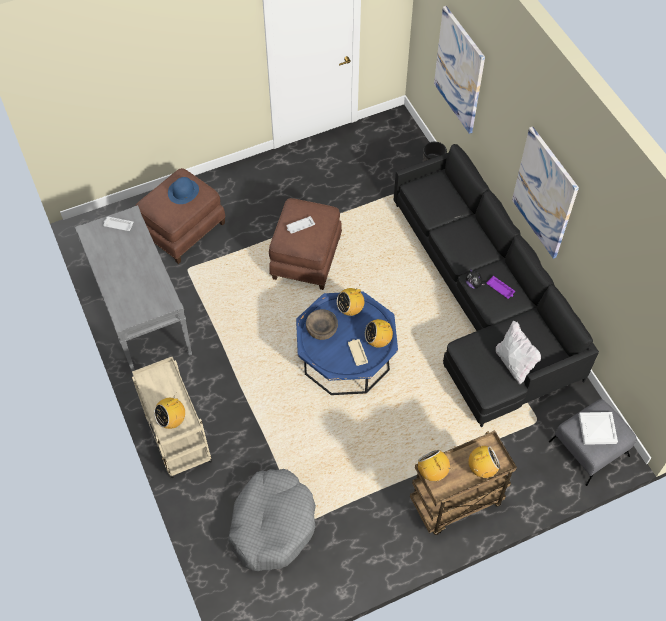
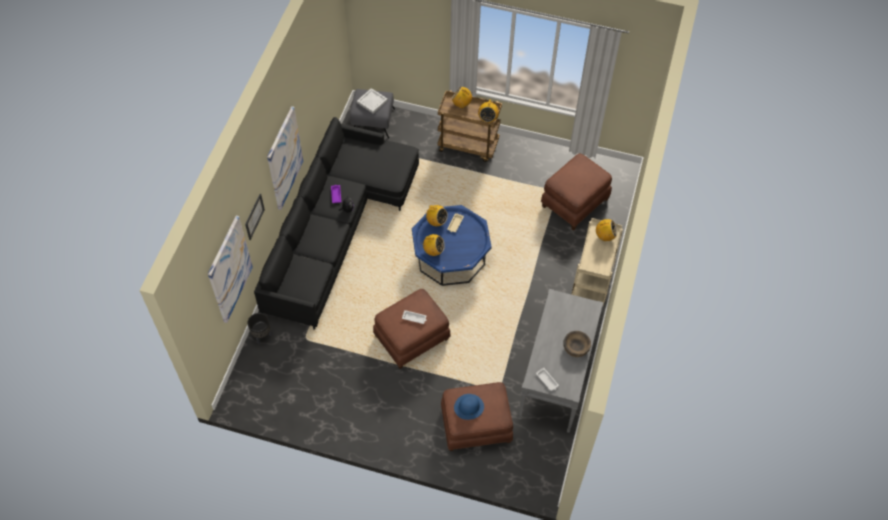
camera: 140 degrees left, 0 degrees up
grey dog bed [228,469,316,571] -> brown ottoman [541,153,612,231]
brown bowl [306,309,338,340] -> brown bowl moved to [564,331,591,357]
white pillow [496,321,541,384] -> none
none -> picture [245,194,265,240]

